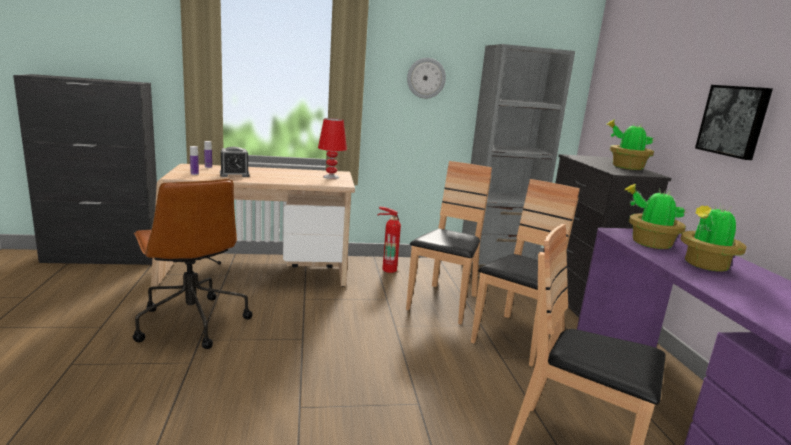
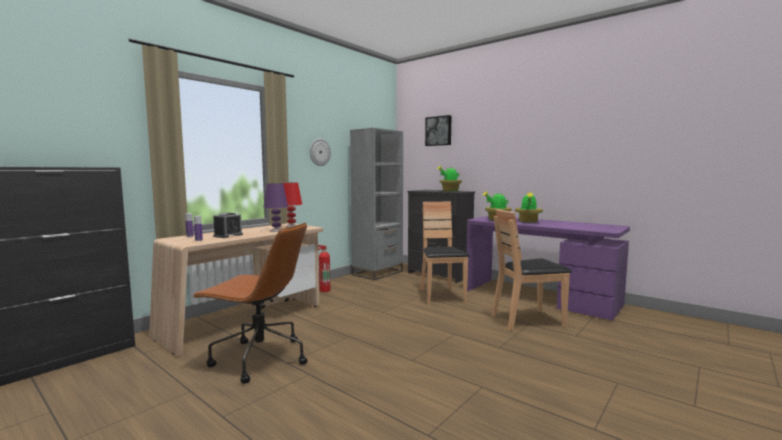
camera: 40 degrees left, 10 degrees down
brown chair [406,161,492,324] -> none
picture [695,85,773,160] -> picture moved to [425,115,451,146]
none -> purple table lamp [263,183,288,232]

